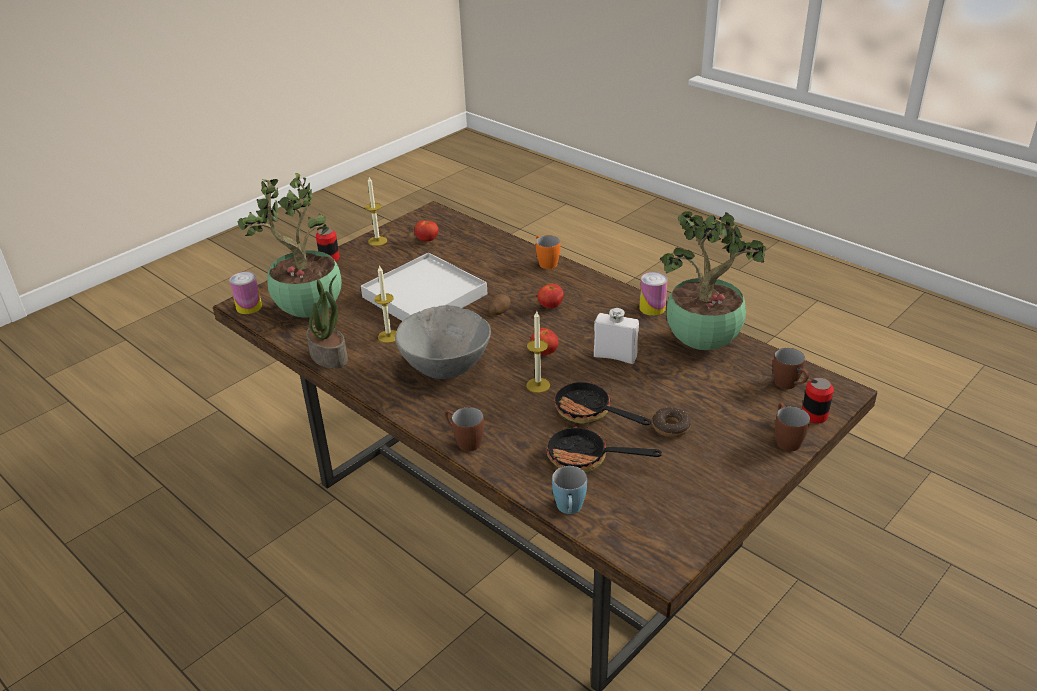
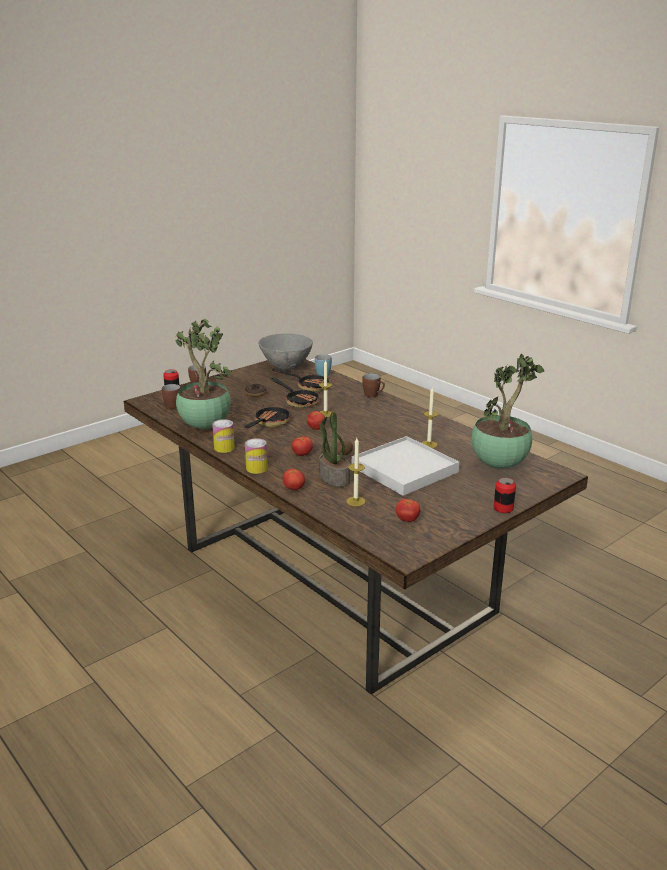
camera: 175 degrees left, 10 degrees down
can [229,272,262,314] -> can moved to [245,438,268,474]
potted plant [306,275,348,369] -> potted plant moved to [319,411,350,487]
candle [365,177,387,246] -> candle moved to [347,438,365,506]
grey bowl [395,305,491,379] -> grey bowl moved to [258,334,313,370]
orange mug [536,235,560,269] -> tomato [283,469,305,490]
white bottle [594,308,639,364] -> frying pan [244,404,290,428]

